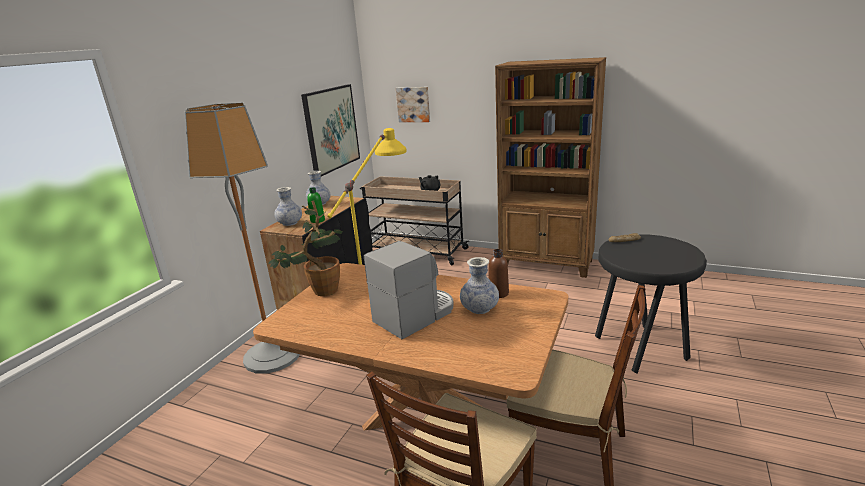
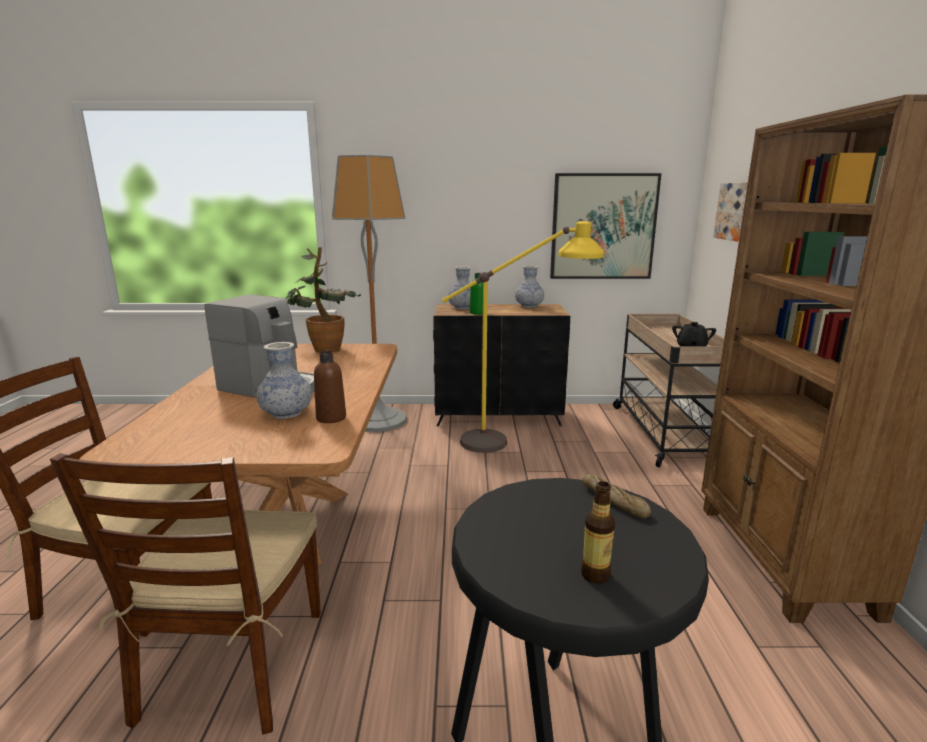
camera: 65 degrees right, 5 degrees down
none -> bottle [581,481,615,584]

